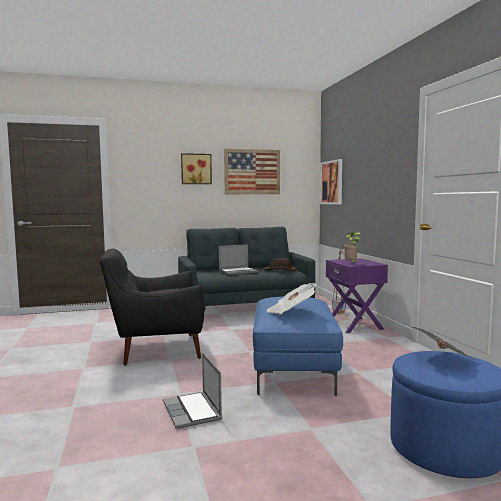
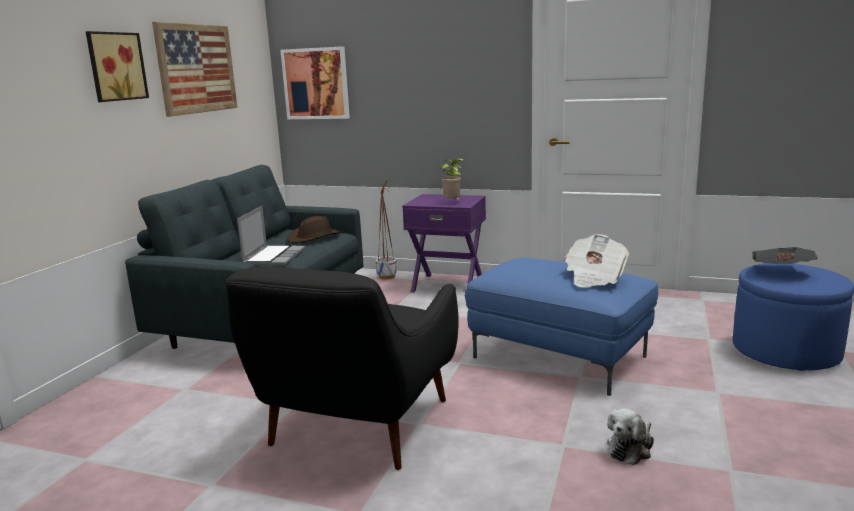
camera: 55 degrees left, 10 degrees up
laptop [163,352,222,429] -> plush toy [607,408,654,465]

